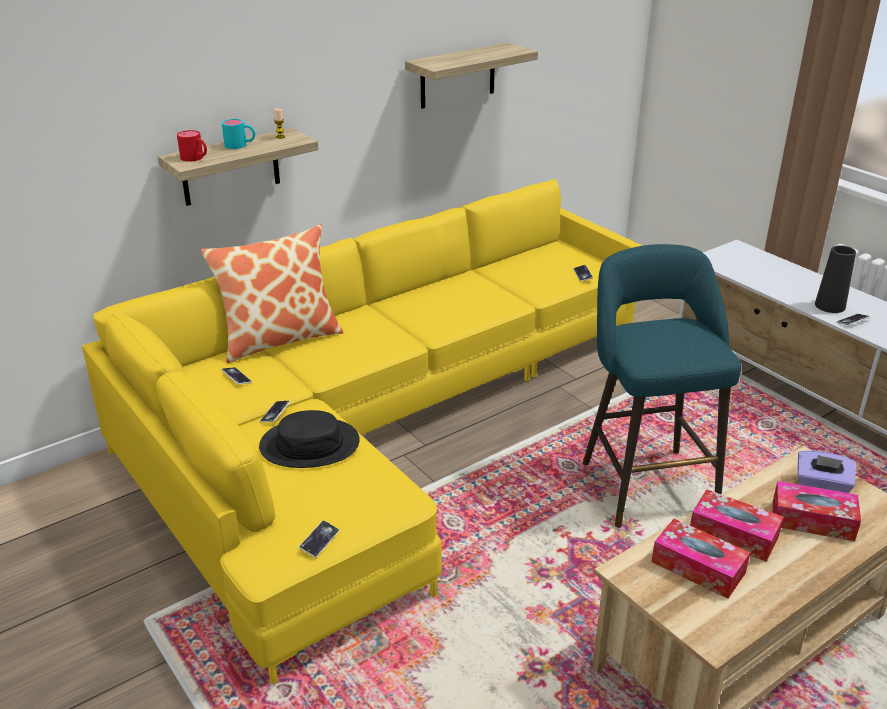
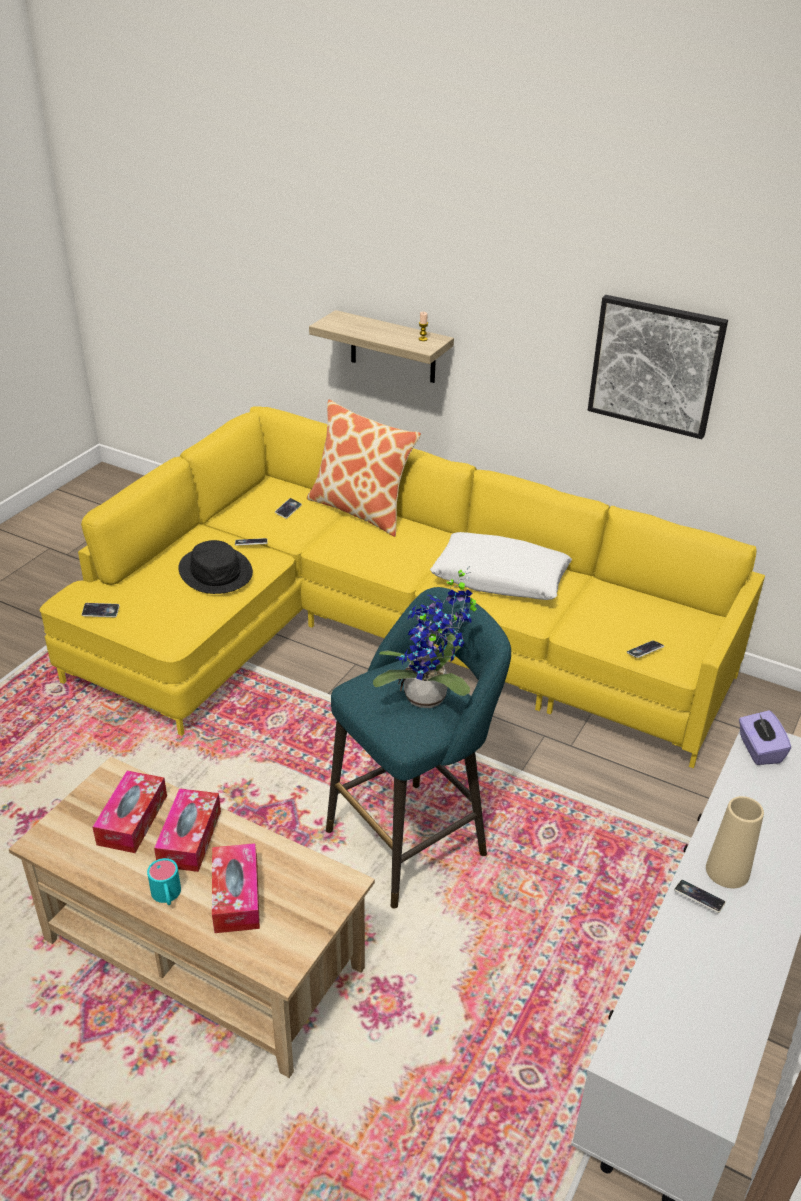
camera: 65 degrees right, 5 degrees up
red mug [177,130,207,162] -> none
turquoise mug [222,119,255,149] -> turquoise mug moved to [147,858,181,905]
shelf [405,42,538,109] -> picture [588,295,728,439]
purple tissue box [798,450,856,493] -> purple tissue box moved to [739,710,791,765]
black vase [815,245,856,313] -> beige vase [706,796,764,888]
none -> potted plant [373,566,477,708]
none -> white pillow [430,532,572,600]

